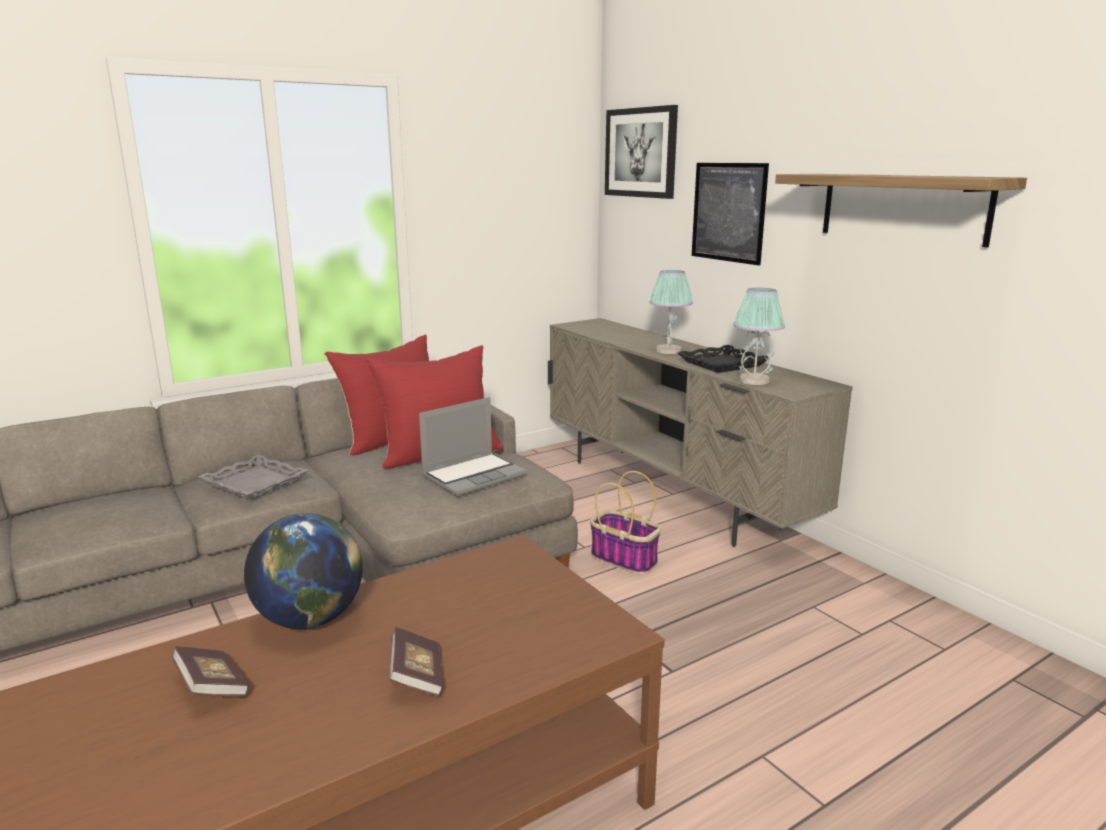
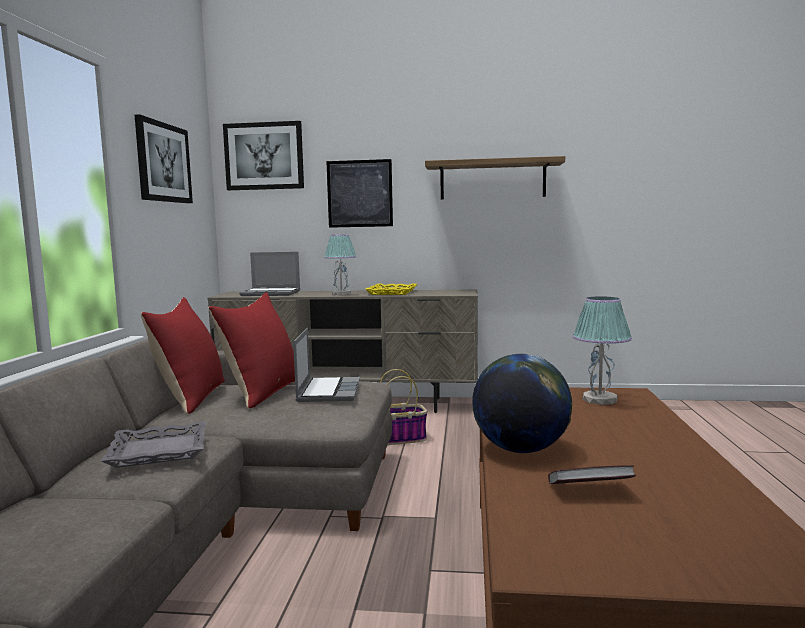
camera: 50 degrees left, 10 degrees down
book [389,627,443,696] -> none
black tray [678,345,769,373] -> yellow tray [365,284,417,295]
table lamp [733,288,785,385] -> table lamp moved to [573,296,632,405]
none -> picture [135,114,193,203]
none -> laptop [239,252,300,296]

